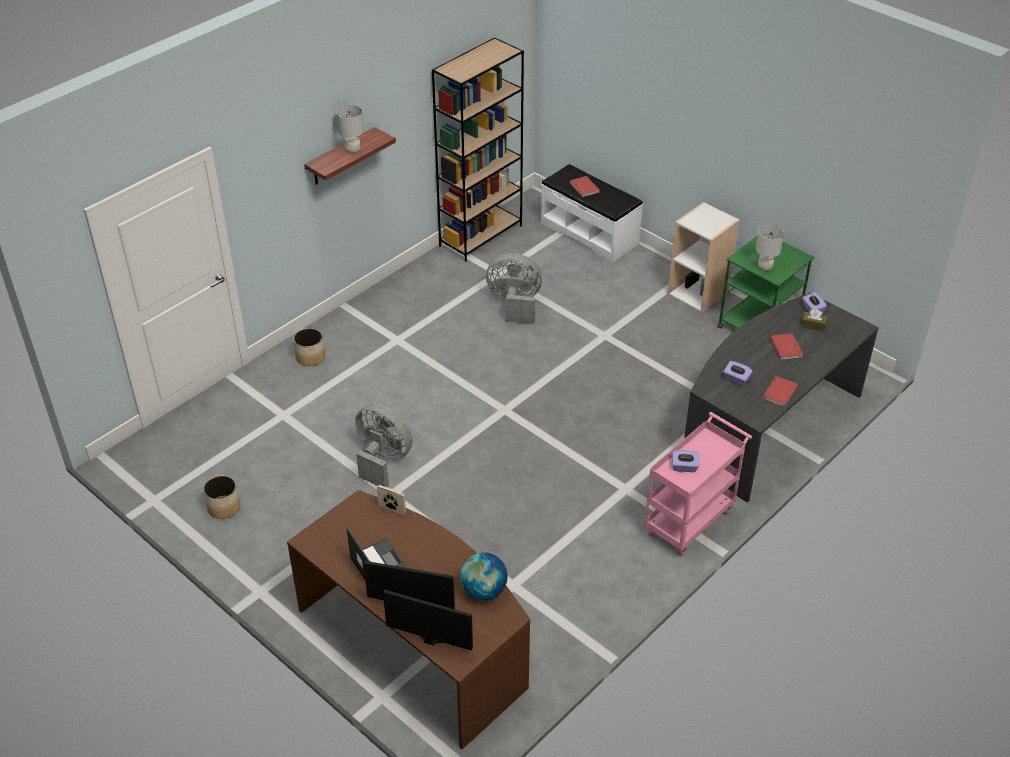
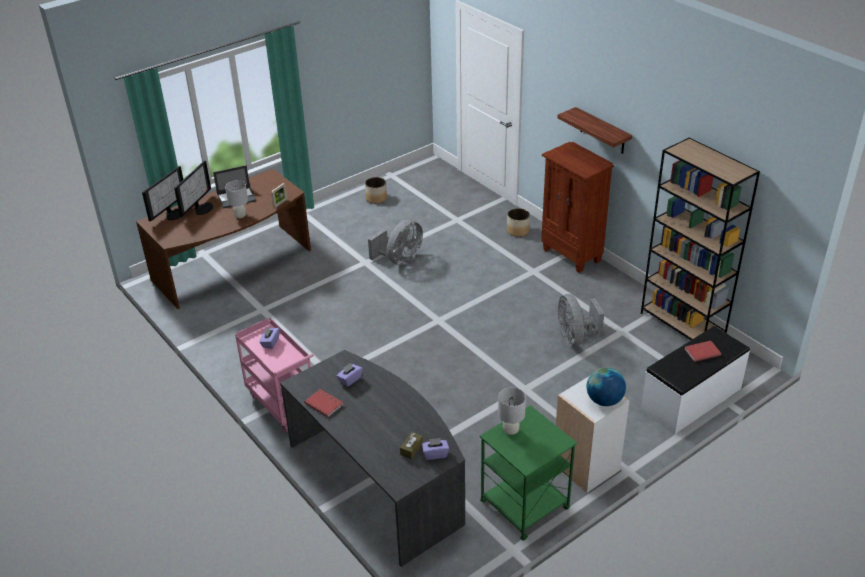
camera: 100 degrees right, 5 degrees down
grey table lamp [336,105,364,153] -> grey table lamp moved to [225,180,248,218]
globe [460,552,508,600] -> globe moved to [587,367,626,406]
grey fan [486,253,542,324] -> grey fan turned 150 degrees clockwise [557,294,604,346]
red book [770,333,803,360] -> none
none -> brown cabinet [541,142,614,273]

